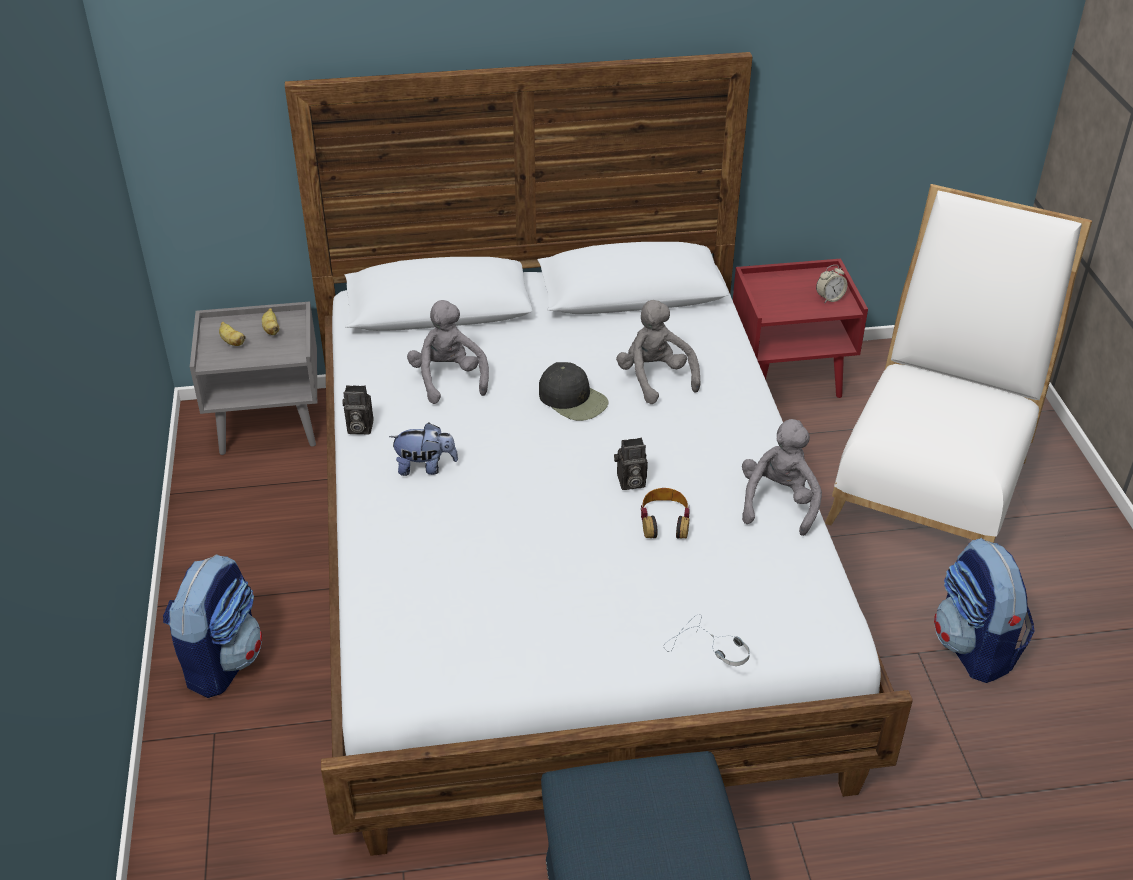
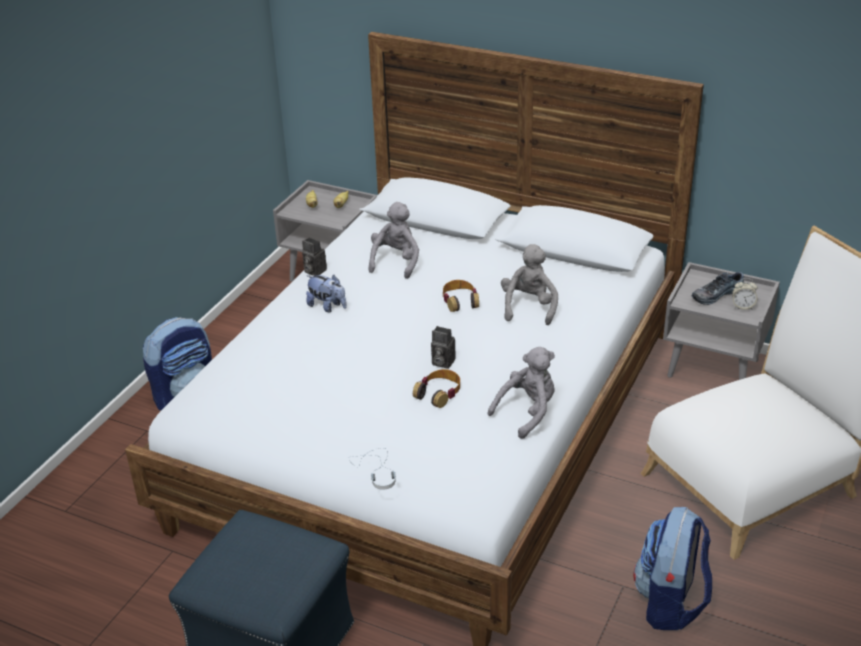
camera: 35 degrees right, 5 degrees down
black cap [539,362,609,421] -> headphones [442,280,479,312]
red nightstand [733,259,868,398] -> grey nightstand [663,262,780,380]
none -> shoe [692,272,744,305]

